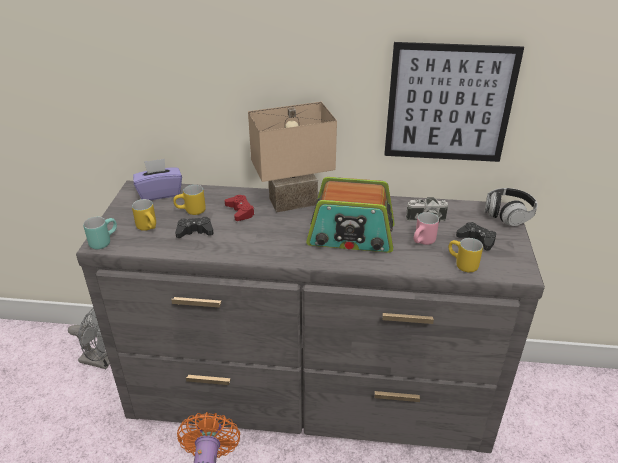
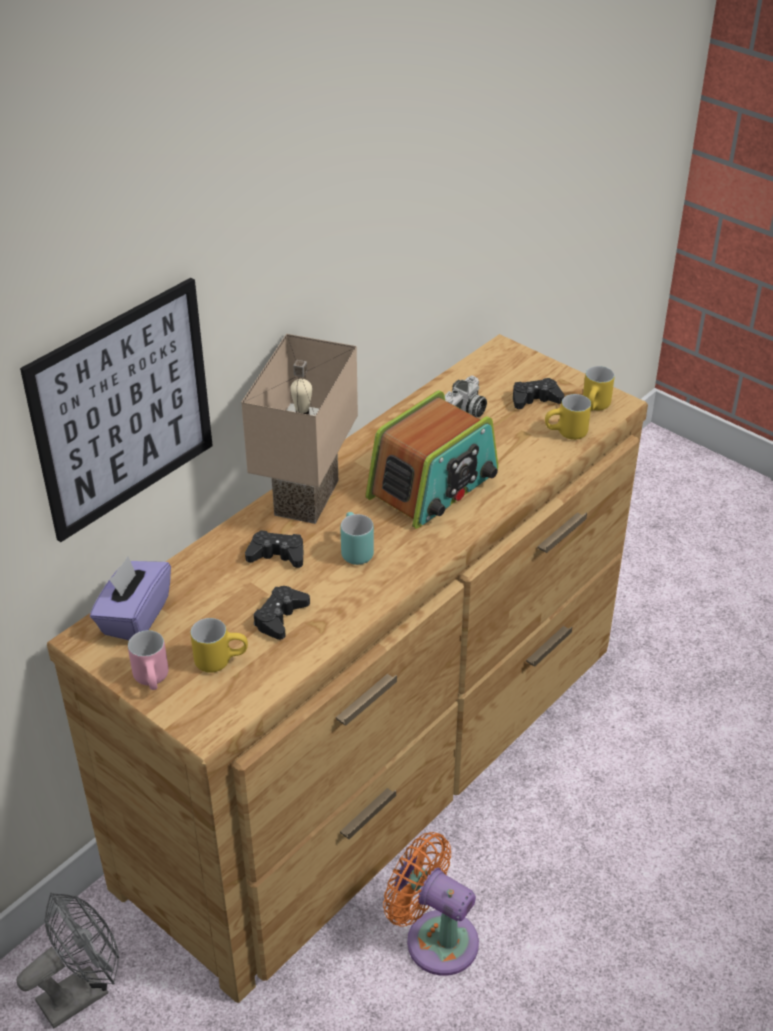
camera: 55 degrees left, 5 degrees up
grey dresser [76,180,545,453] -> brown dresser [47,334,648,1003]
turquoise mug [83,217,117,249] -> turquoise mug moved to [340,512,374,565]
yellow mug [173,185,206,215] -> yellow mug moved to [583,366,614,411]
red game controller [225,195,255,221] -> black game controller [245,530,304,568]
picture [384,42,524,162] -> picture moved to [20,278,213,542]
pink mug [414,212,439,245] -> pink mug moved to [128,630,168,690]
headphones [485,188,538,226] -> none

